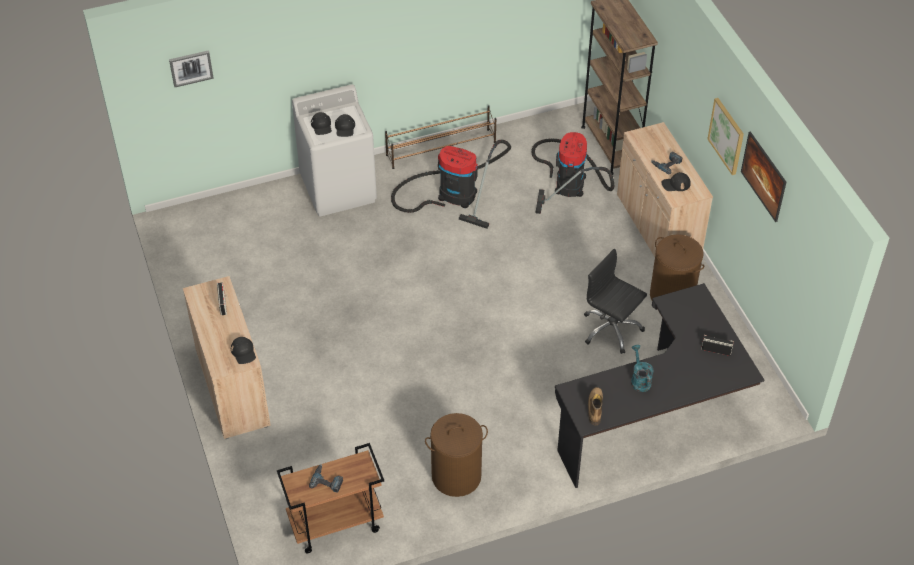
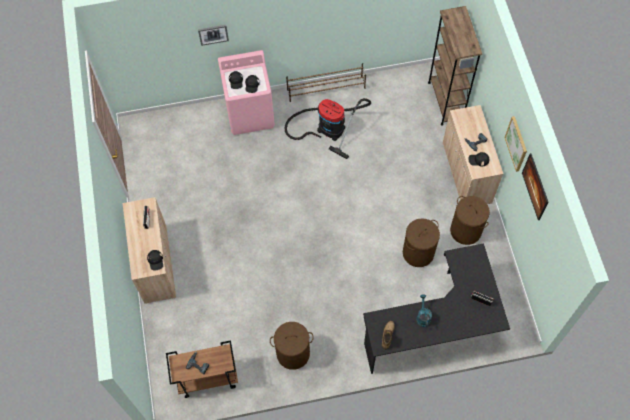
camera: 10 degrees right, 15 degrees up
picture [169,50,214,87] -> picture moved to [198,25,229,46]
white washing machine [292,85,377,217] -> pink washing machine [218,50,275,135]
vacuum cleaner [531,132,614,214] -> none
black office chair [584,249,647,354] -> brown laundry basket [403,218,440,267]

